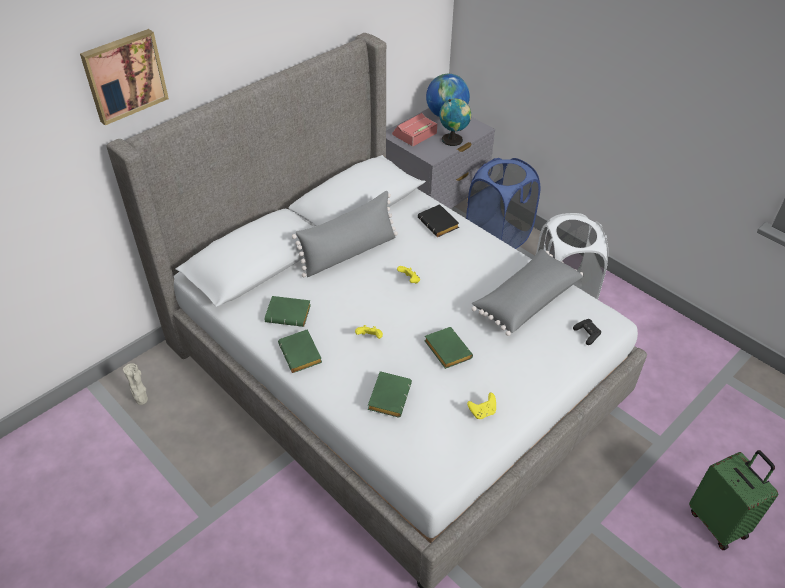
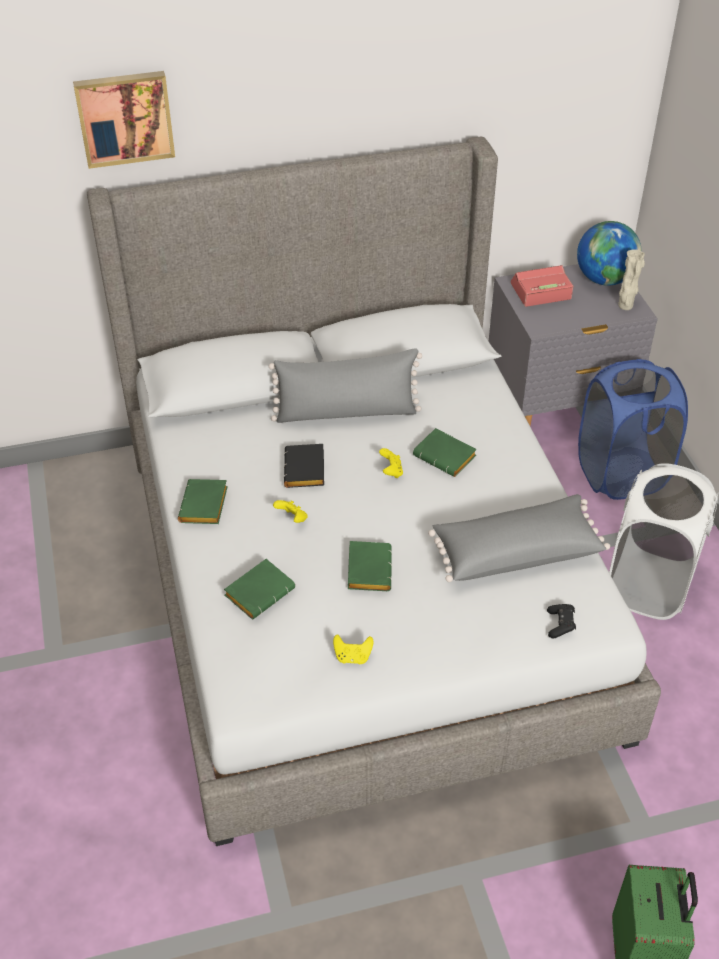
camera: 30 degrees right, 0 degrees up
beige vase [123,363,148,405] -> beige vase moved to [618,249,645,310]
green book [265,296,311,327] -> green book moved to [413,428,477,477]
black book [418,204,459,237] -> black book moved to [284,444,324,488]
globe [439,98,471,146] -> none

